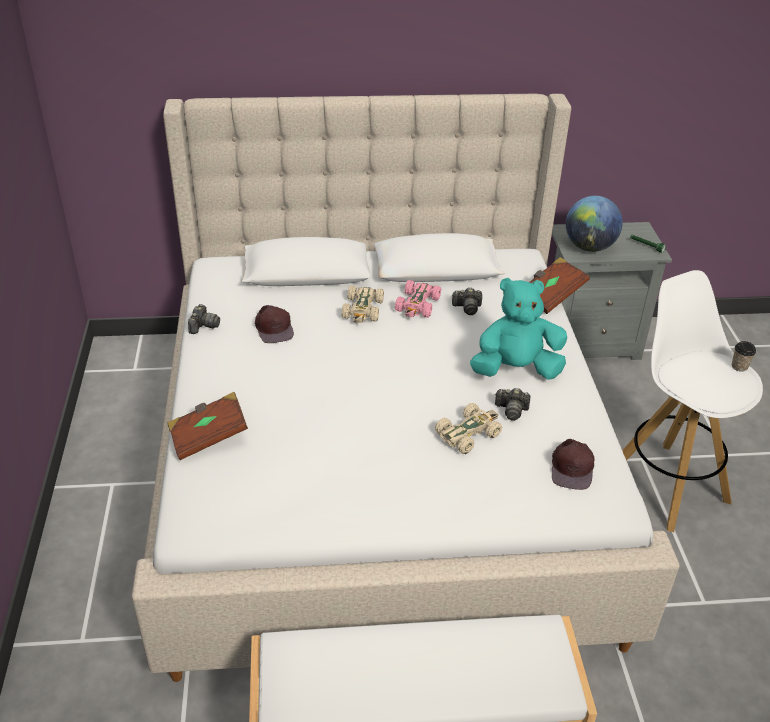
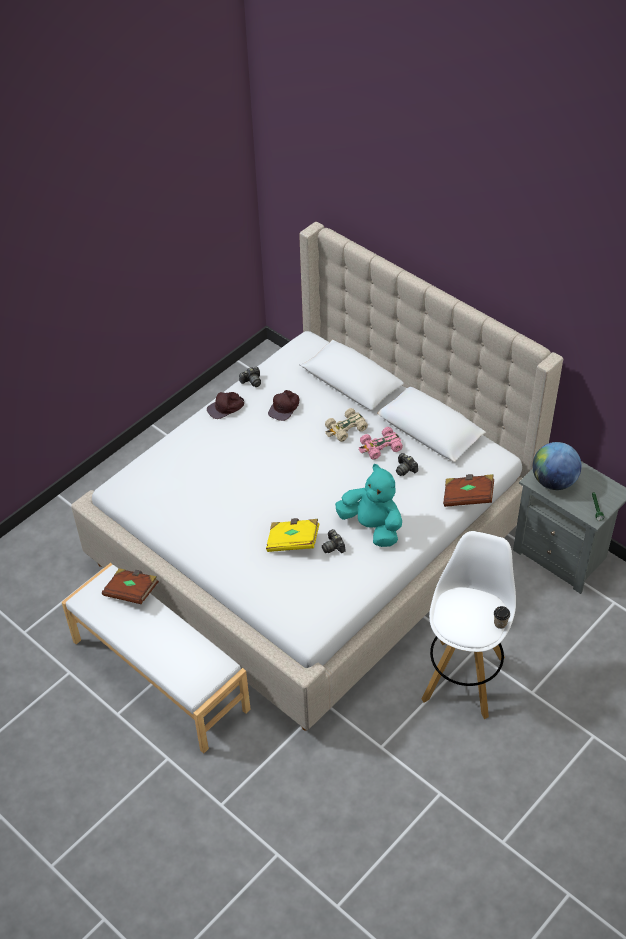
camera: 50 degrees right, 10 degrees up
brown book [168,392,248,460] -> brown book moved to [102,568,159,604]
beige toy car [435,403,502,454] -> yellow book [266,518,319,552]
brown cap [552,439,595,490] -> brown cap moved to [207,392,244,419]

